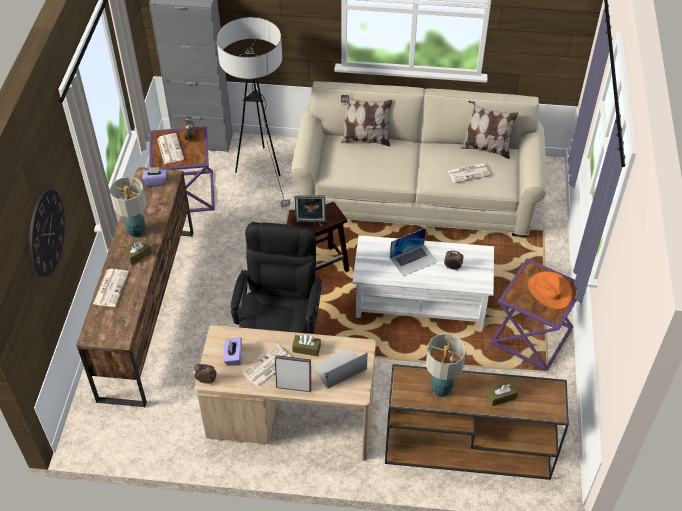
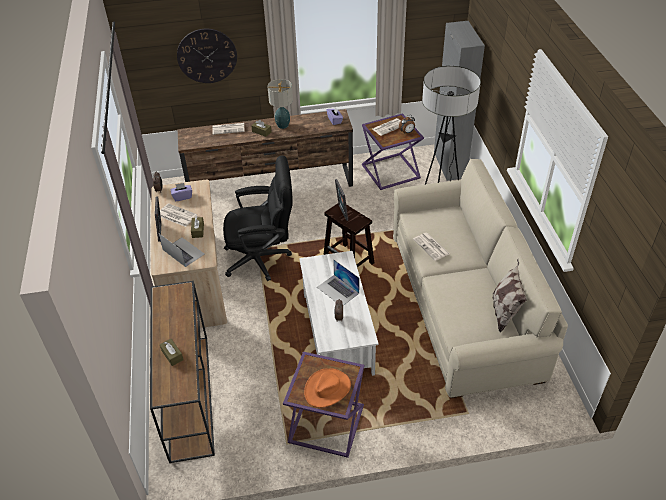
camera: 75 degrees right, 5 degrees down
pillow [341,95,392,146] -> none
table lamp [426,333,466,397] -> none
newspaper [447,163,491,183] -> newspaper moved to [413,233,450,261]

